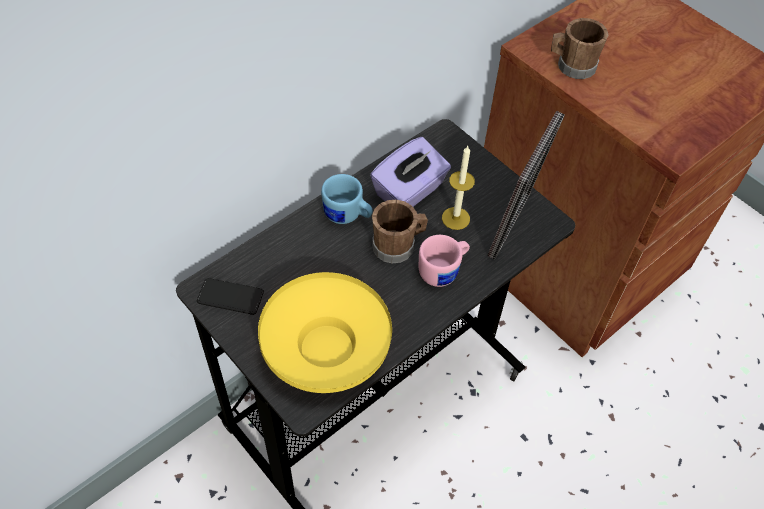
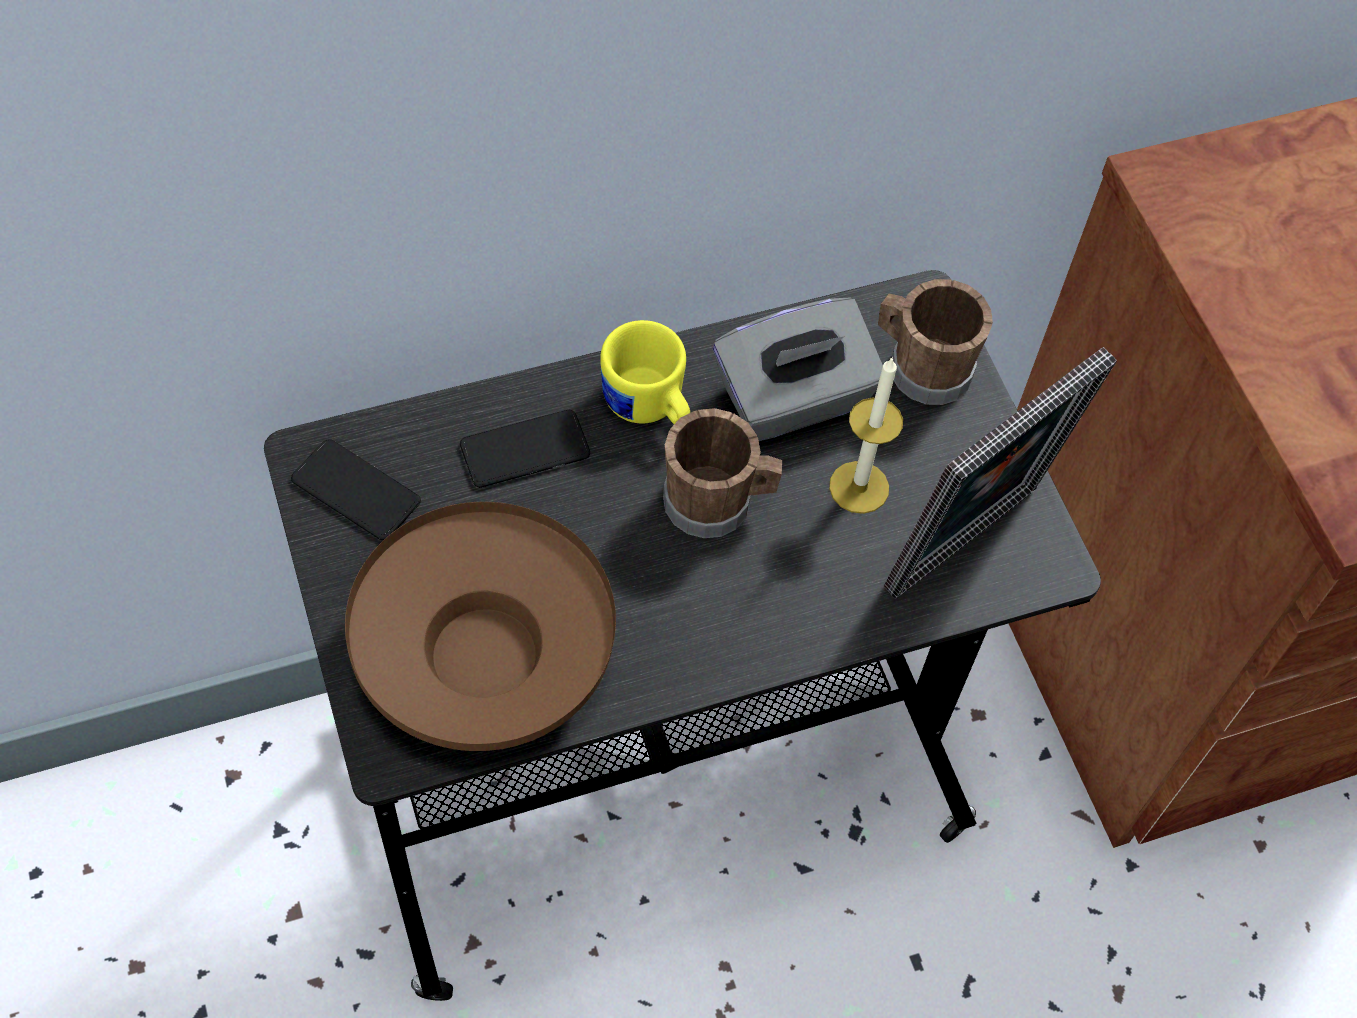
camera: 20 degrees right, 5 degrees up
yellow bowl [258,272,392,393] -> brown bowl [345,502,616,751]
blue mug [321,174,373,224] -> yellow mug [600,320,690,424]
purple tissue box [370,137,451,207] -> grey tissue box [713,298,883,441]
pink mug [419,235,470,287] -> none
brown mug [551,18,608,79] -> brown mug moved to [878,279,993,405]
none -> phone [460,410,590,488]

